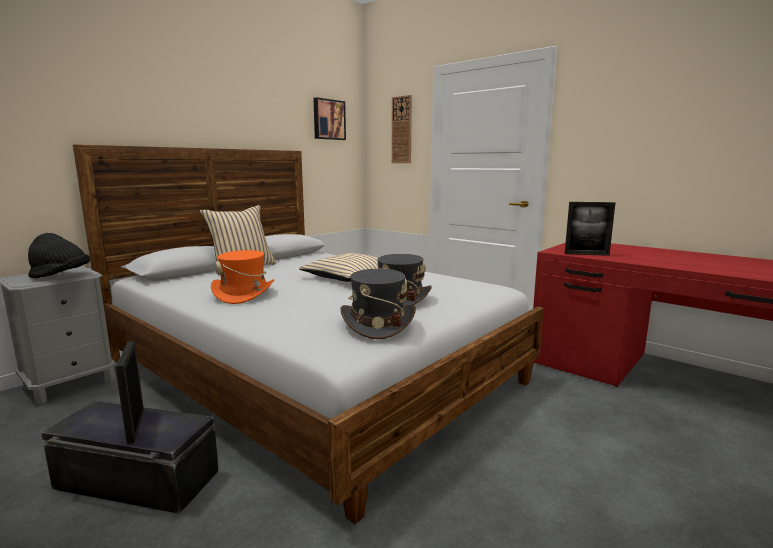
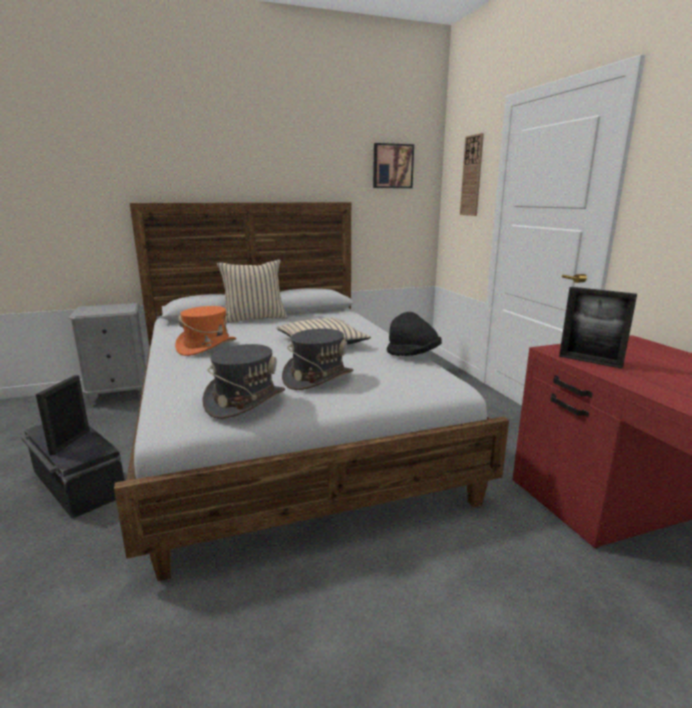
camera: 30 degrees right, 5 degrees up
black hat [28,233,90,278] -> black hat moved to [387,312,442,356]

